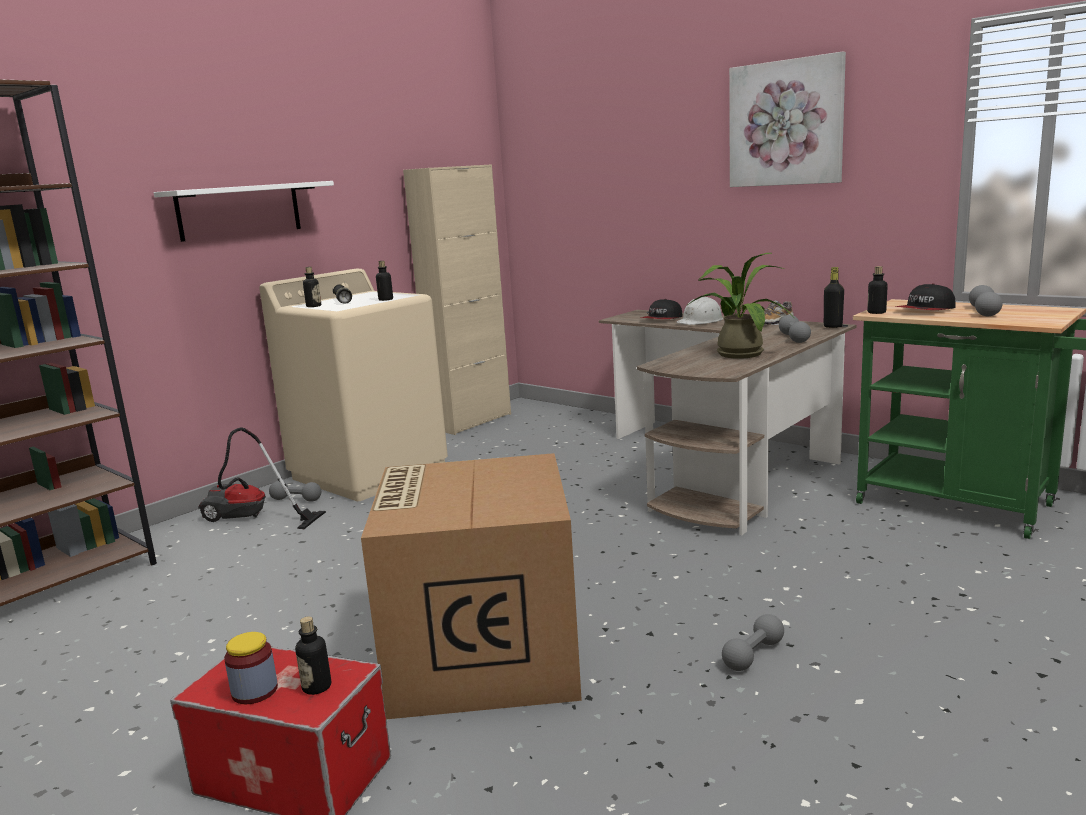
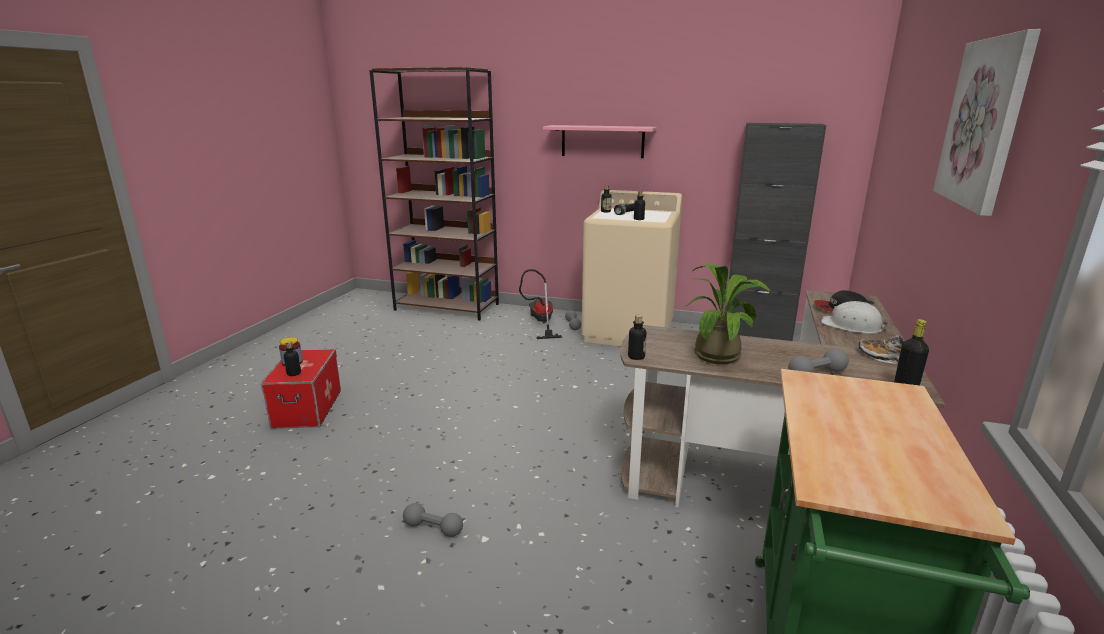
camera: 65 degrees right, 5 degrees up
white shelf [154,181,334,242] -> pink shelf [543,125,657,158]
cardboard box [361,453,582,719] -> none
beige cabinet [403,164,511,435] -> black cabinet [725,123,826,341]
bottle [867,266,888,314] -> bottle moved to [628,315,647,360]
cap [895,283,956,310] -> none
grey dumbbell [969,285,1003,316] -> none

